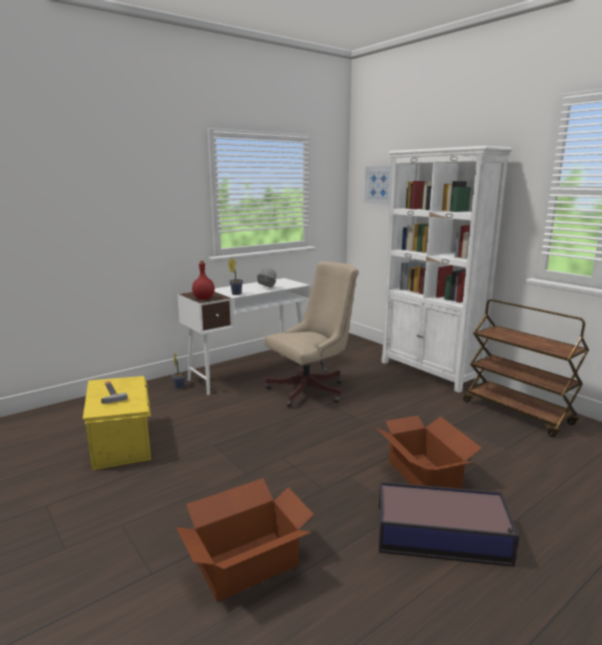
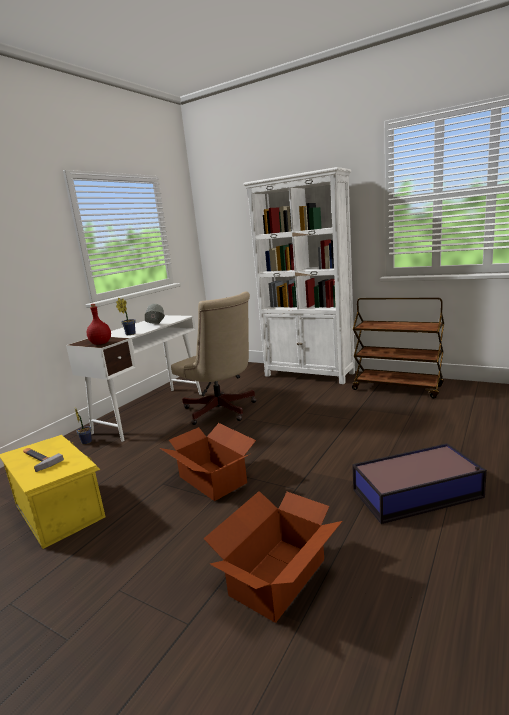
camera: 20 degrees left, 0 degrees up
beige office chair [265,261,359,407] -> beige office chair turned 105 degrees clockwise [171,291,256,425]
picture [364,166,392,205] -> none
cardboard box [377,415,482,489] -> cardboard box moved to [160,423,256,501]

